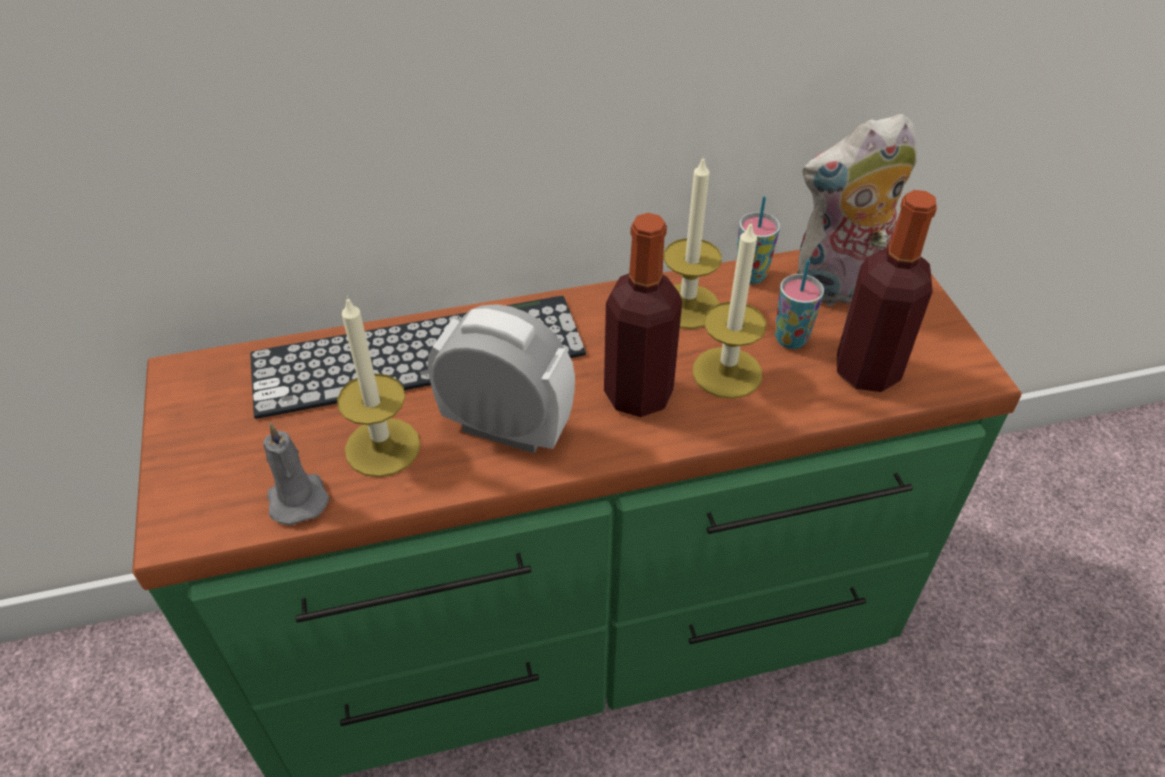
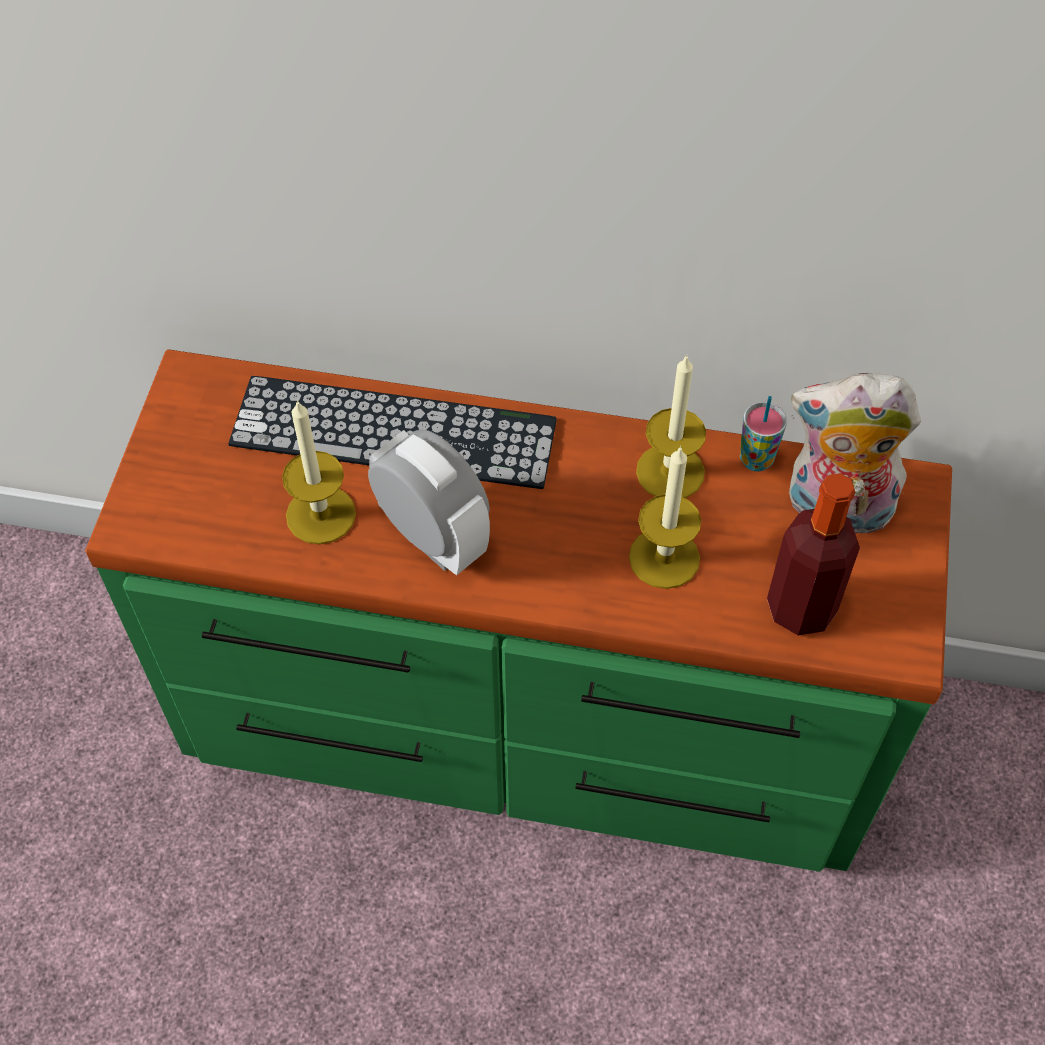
camera: 25 degrees right, 10 degrees up
grey candle [263,423,329,525] -> none
bottle [604,213,682,417] -> none
cup [775,260,824,349] -> none

